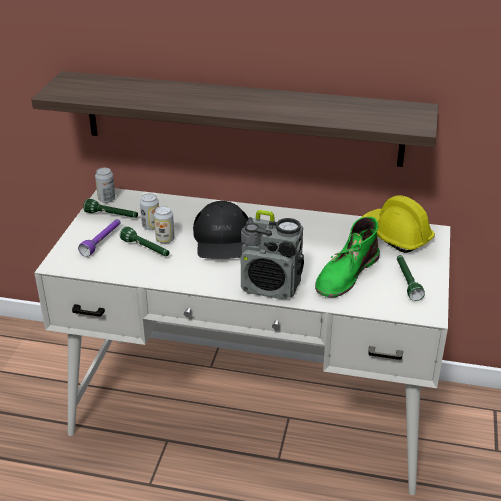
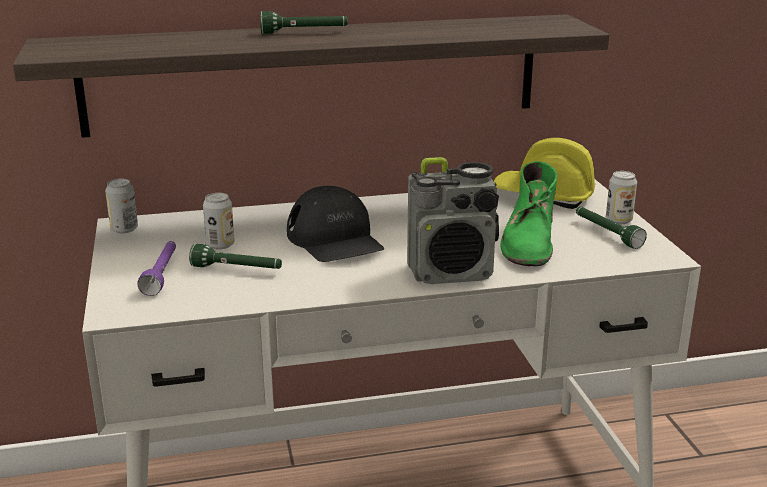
camera: 25 degrees left, 10 degrees down
green flashlight [83,199,138,218] -> green flashlight moved to [260,11,347,34]
can [154,206,175,244] -> can moved to [606,171,637,224]

